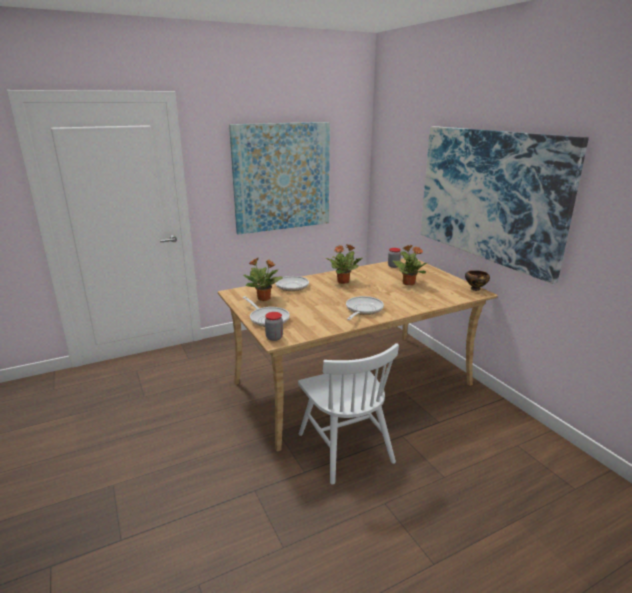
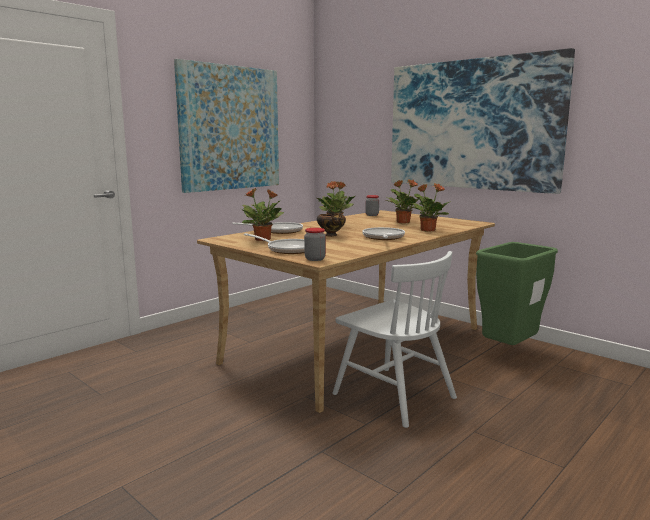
camera: 20 degrees left, 10 degrees down
bowl [465,270,490,291] -> bowl moved to [317,213,346,237]
none -> potted plant [409,184,451,232]
none -> green trash can [476,242,558,345]

